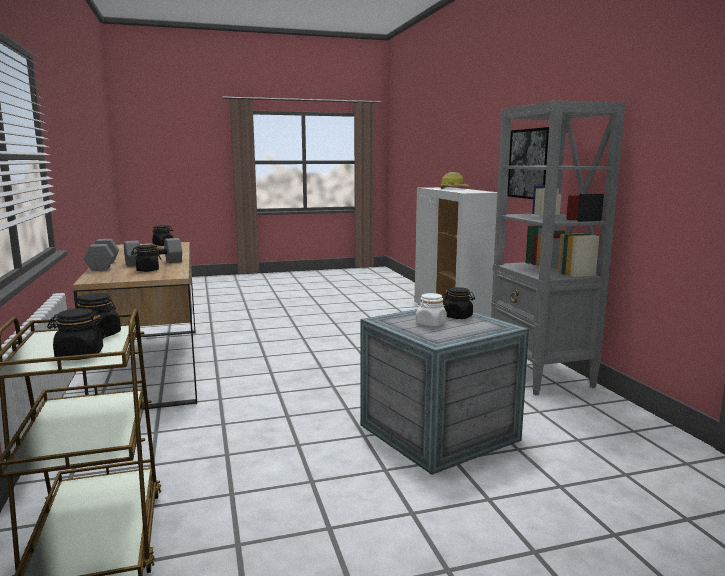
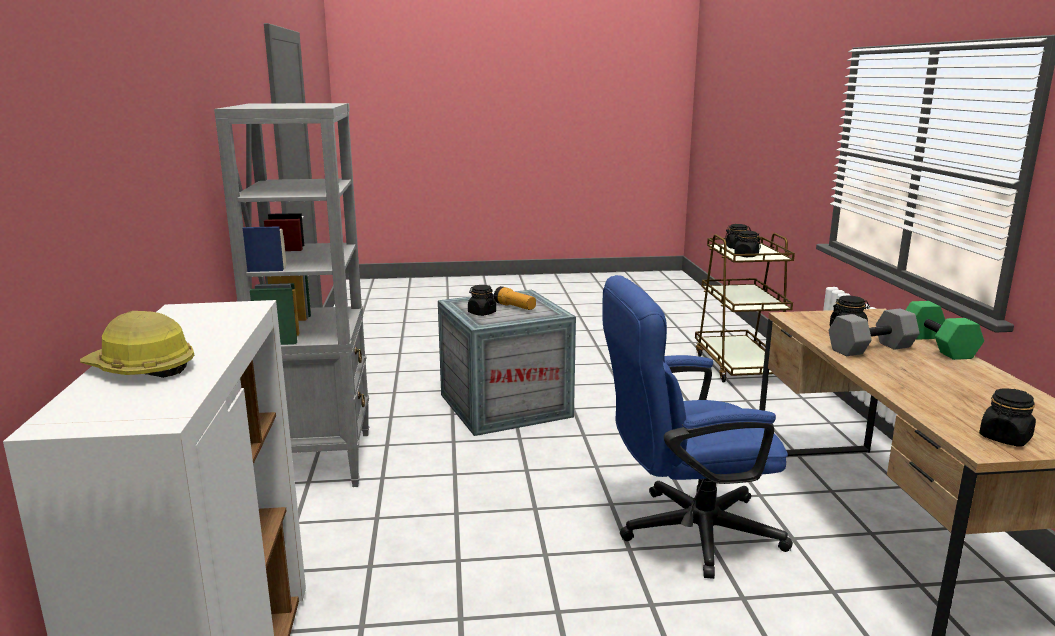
camera: 170 degrees left, 5 degrees up
grey dumbbell [84,239,119,271] -> green dumbbell [906,301,984,360]
white jar [416,293,447,327] -> flashlight [494,286,536,310]
picture [507,127,549,199] -> none
none -> blue office chair [603,275,793,579]

